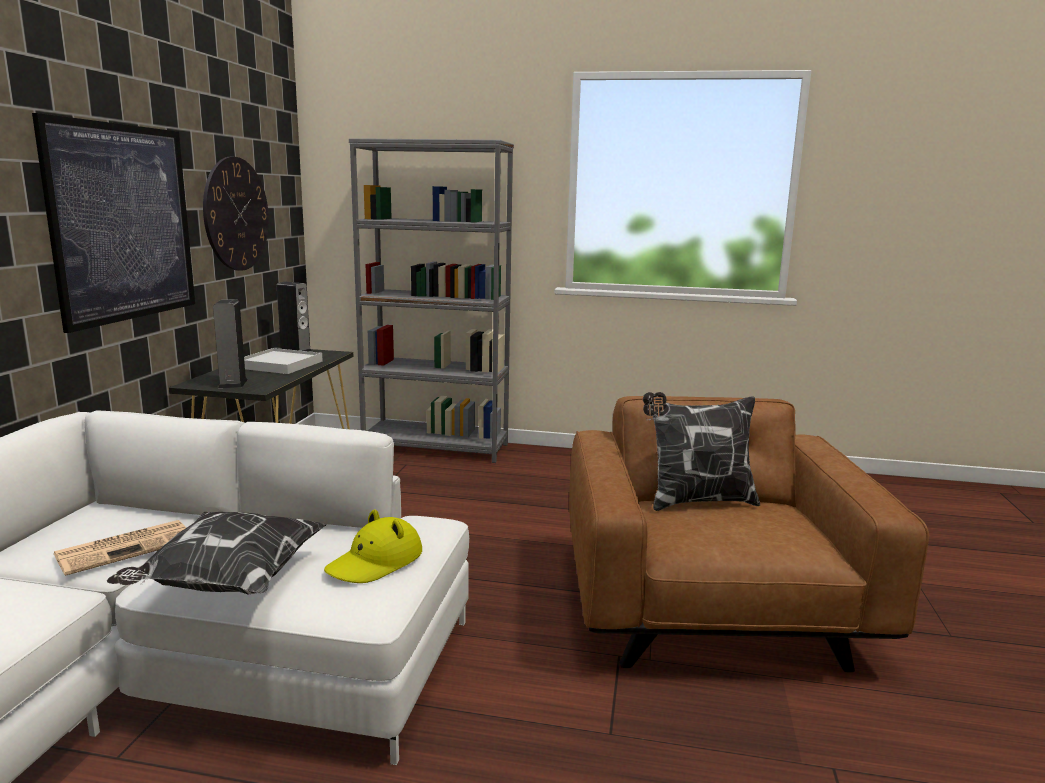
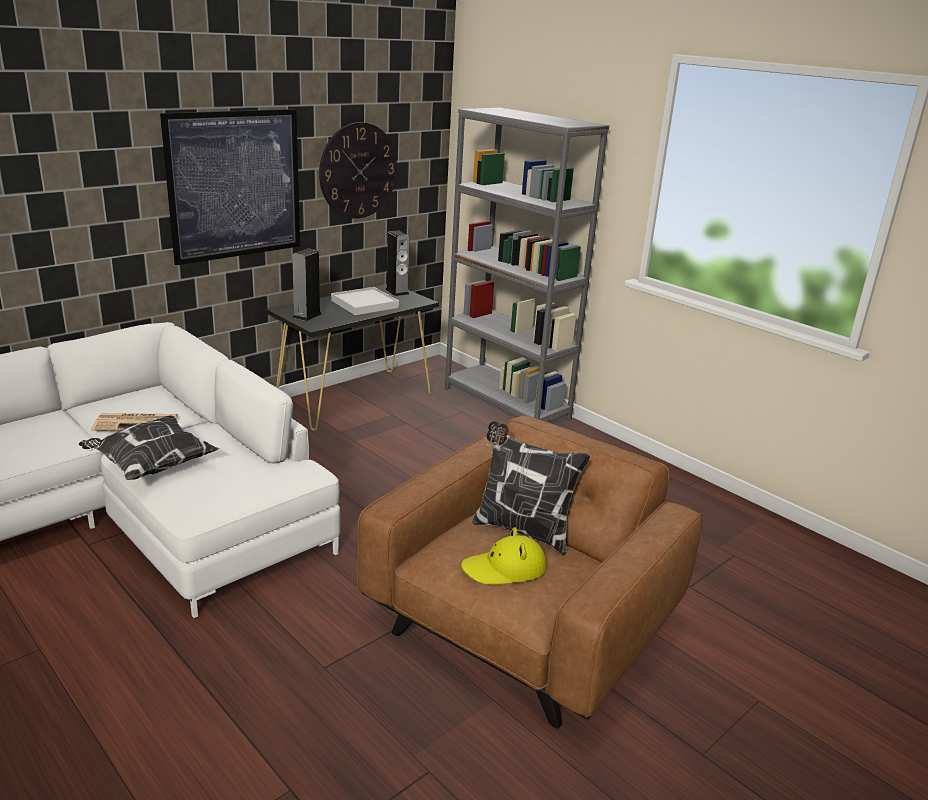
camera: 35 degrees right, 10 degrees up
yellow hat [324,510,422,583] -> yellow hat moved to [461,527,546,585]

